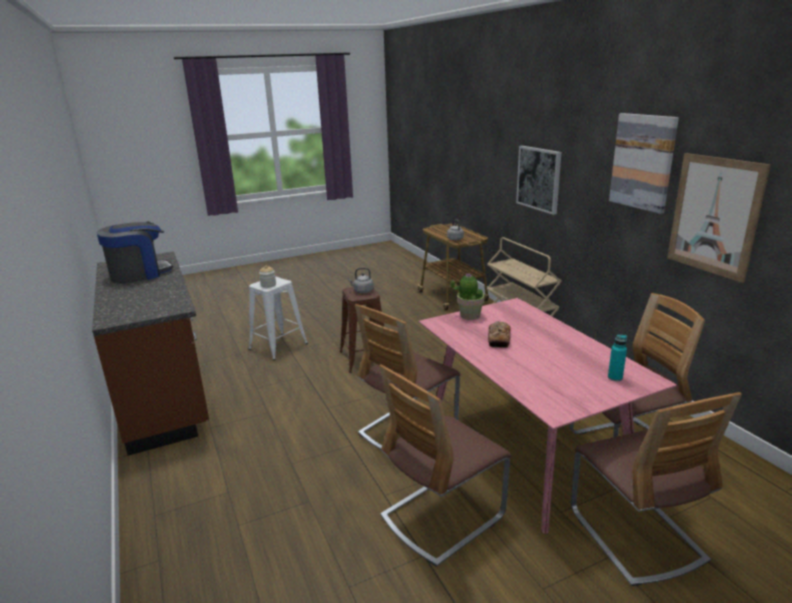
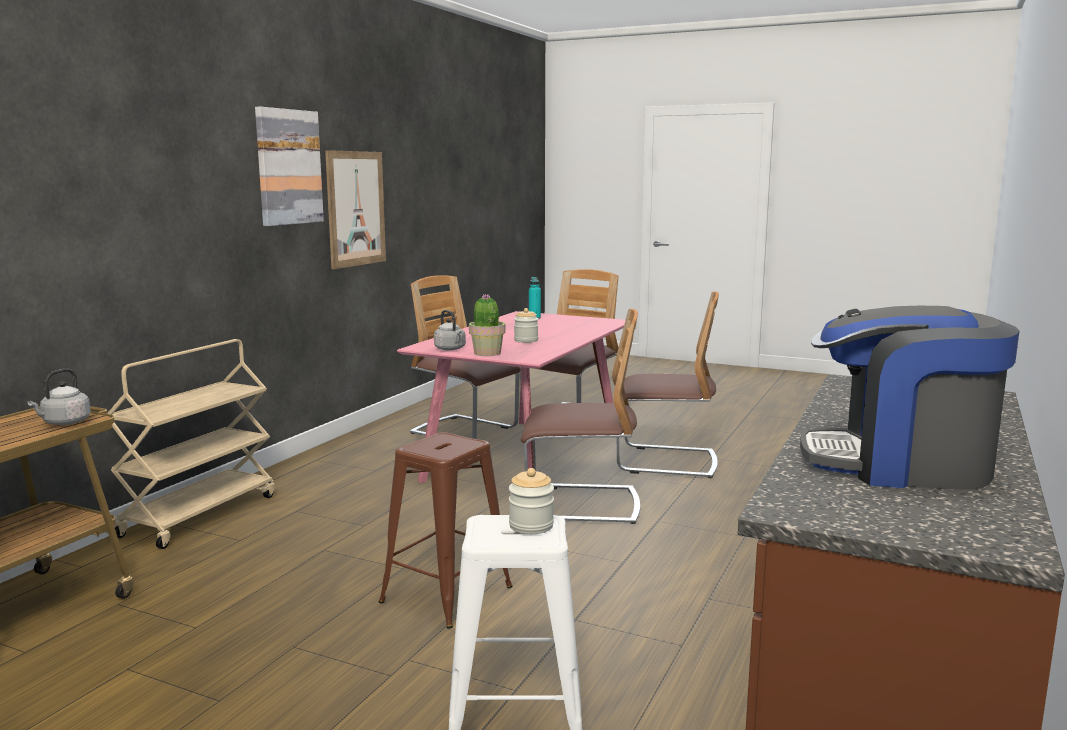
camera: 130 degrees left, 10 degrees down
grey kettle [348,268,374,293] -> grey kettle moved to [434,310,466,351]
bread [488,321,511,348] -> jar [514,308,538,343]
picture [516,146,562,215] -> none

